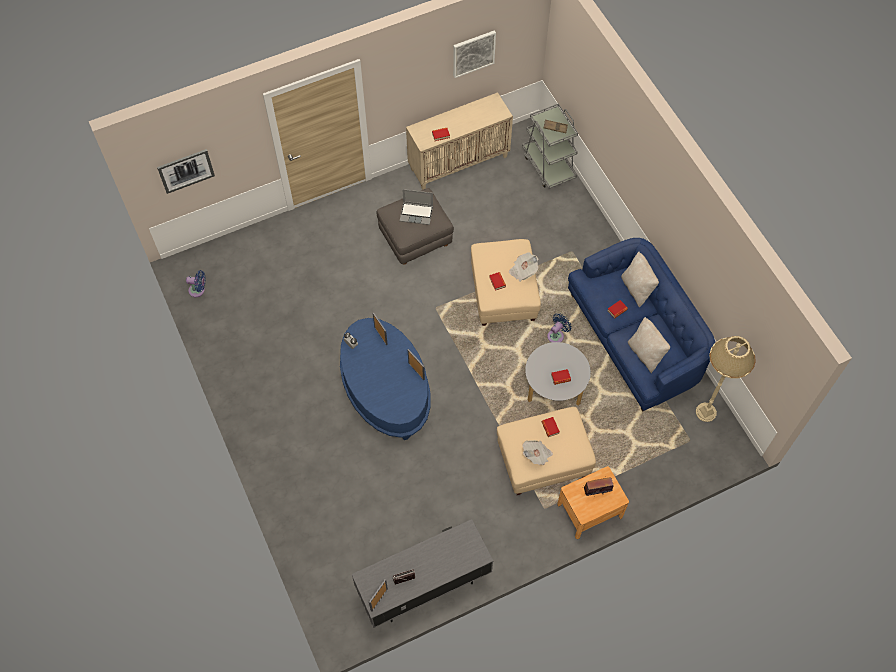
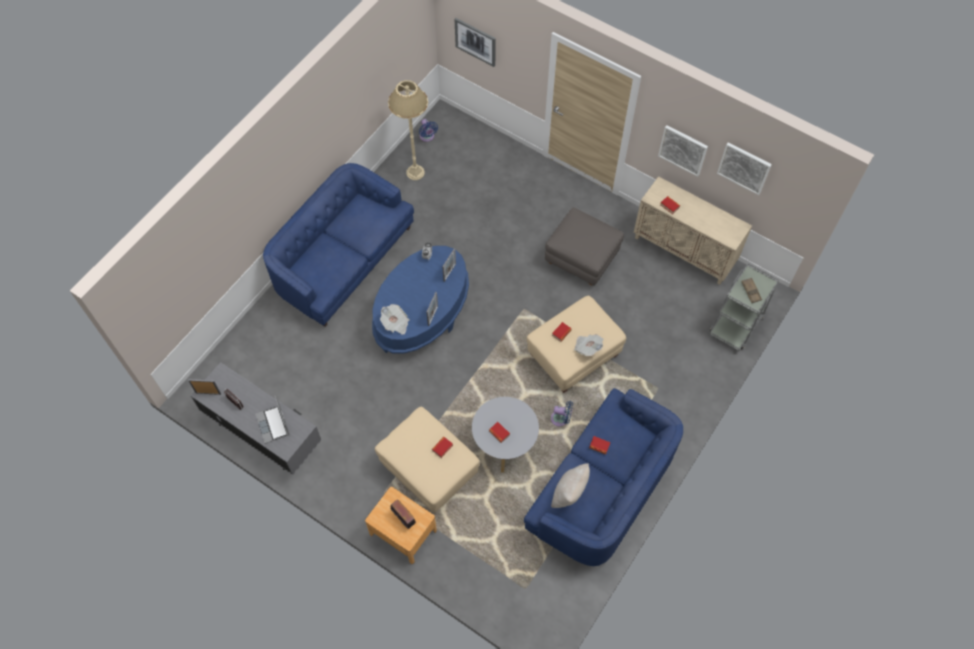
camera: 60 degrees right, 0 degrees up
laptop [400,189,433,225] -> laptop moved to [255,396,290,444]
newspaper [522,440,553,465] -> newspaper moved to [380,304,410,335]
beige pillow [621,252,659,307] -> none
beige floor lamp [696,336,756,422] -> beige floor lamp moved to [388,80,428,180]
none -> blue sofa [263,163,414,327]
none -> picture [658,125,708,177]

